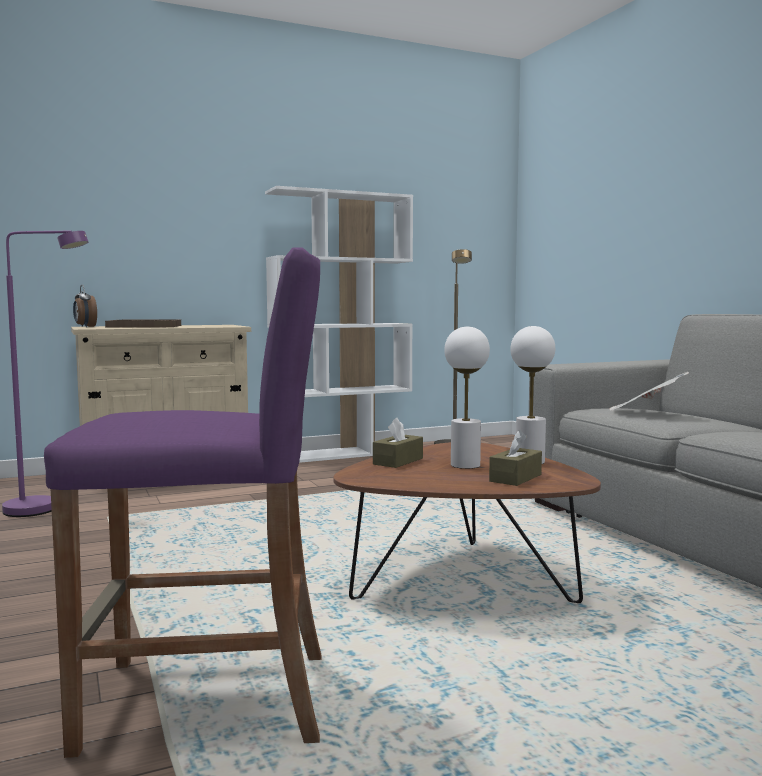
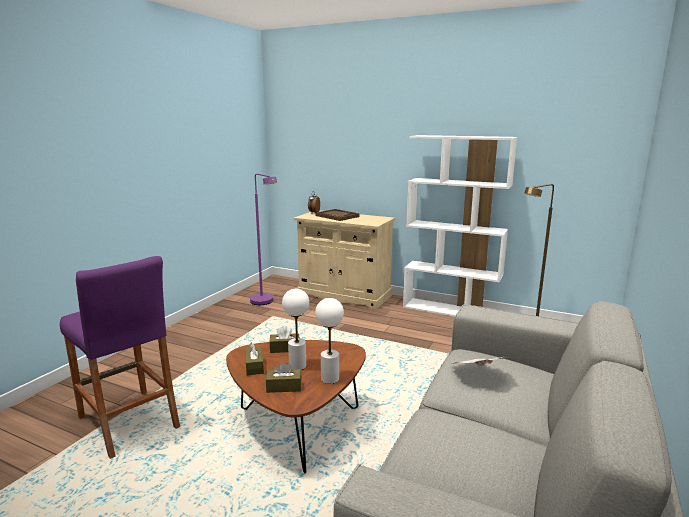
camera: 50 degrees right, 10 degrees up
none -> brown tissue box [245,342,264,375]

